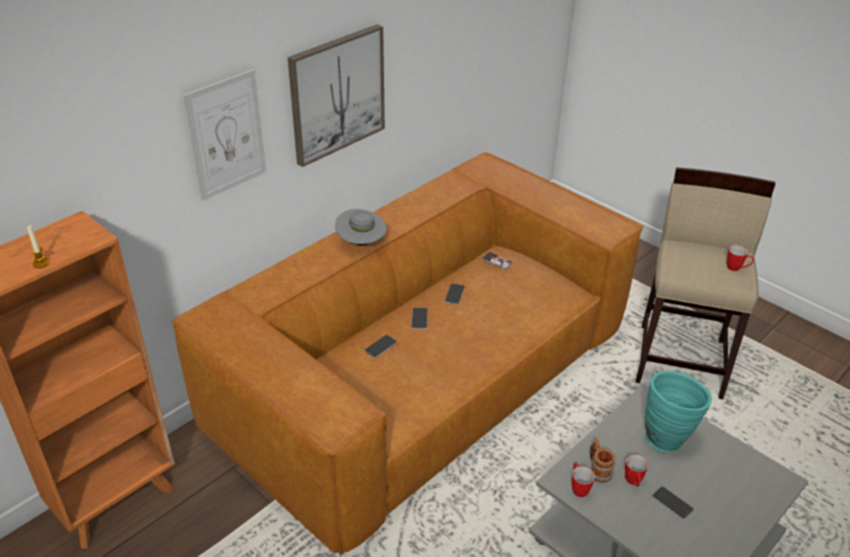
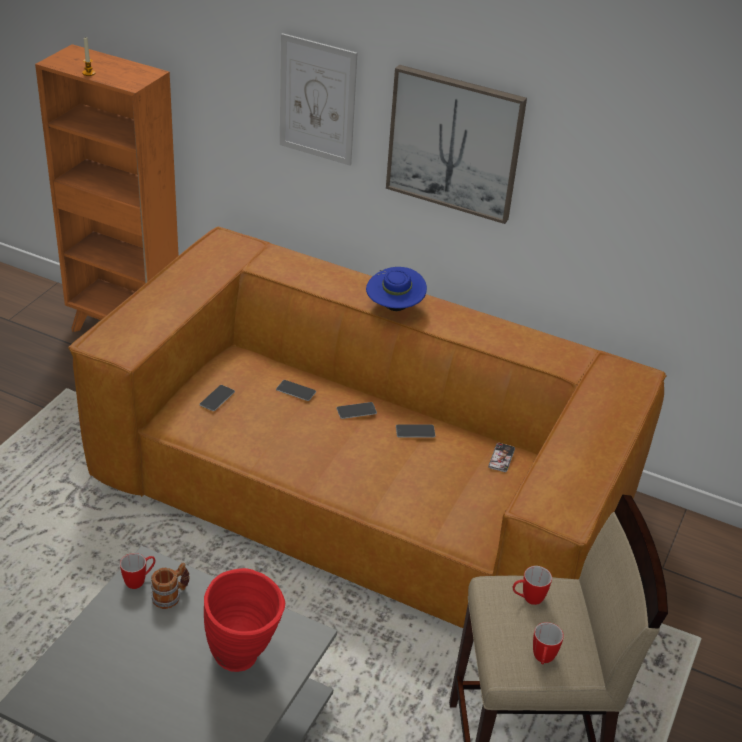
camera: 70 degrees right, 0 degrees up
grey hat [335,209,387,246] -> blue hat [366,267,427,311]
mug [625,455,648,486] -> mug moved to [513,566,552,605]
turquoise vase [645,371,712,452] -> red vase [204,568,285,672]
phone [652,486,694,520] -> phone moved to [199,385,235,411]

